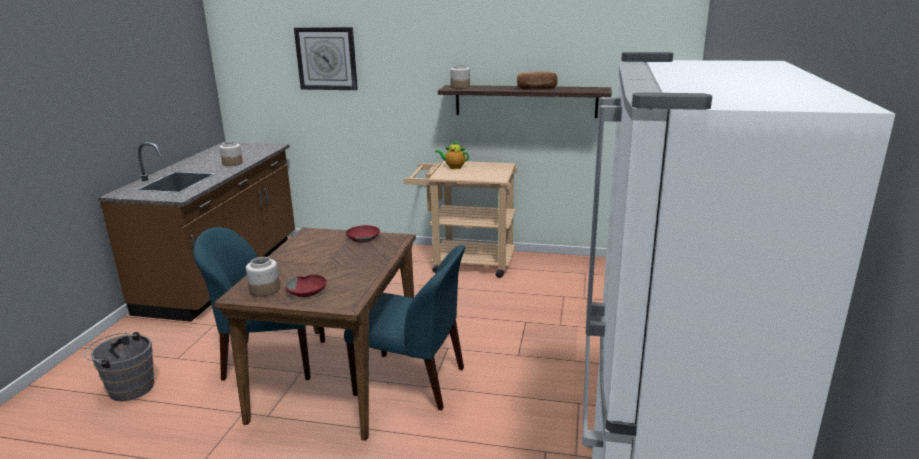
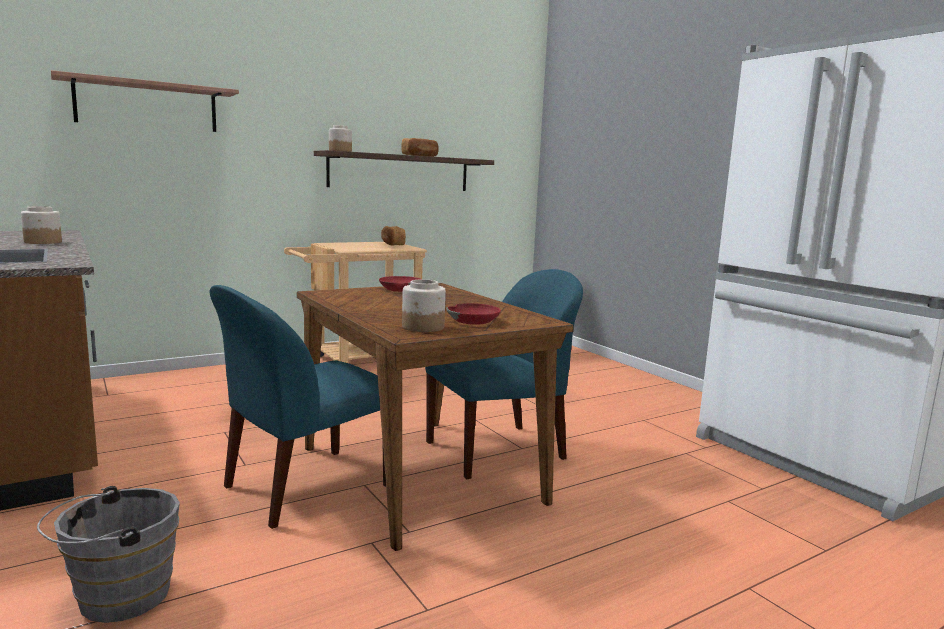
camera: 45 degrees left, 10 degrees down
wall clock [294,27,358,90] -> shelf [51,70,239,132]
teapot [435,140,469,169] -> none
none -> bread [381,226,406,246]

